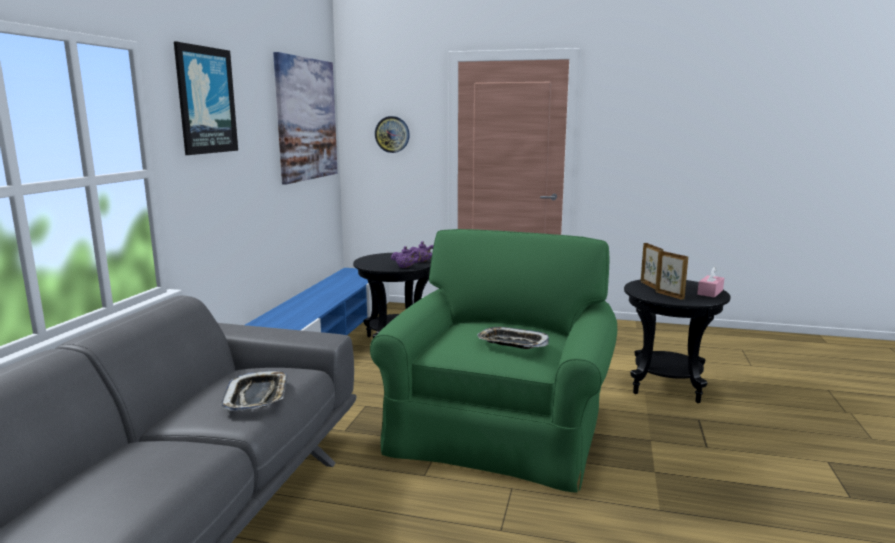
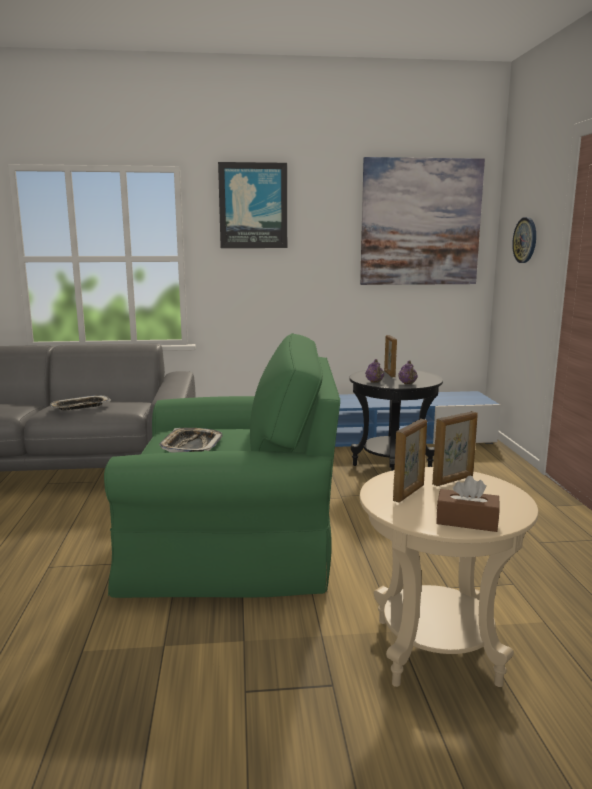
camera: 70 degrees right, 0 degrees up
black side table [624,279,731,403] -> beige side table [360,467,538,687]
pink tissue box [697,267,724,297] -> brown tissue box [436,475,500,532]
none -> picture frame [384,335,397,377]

